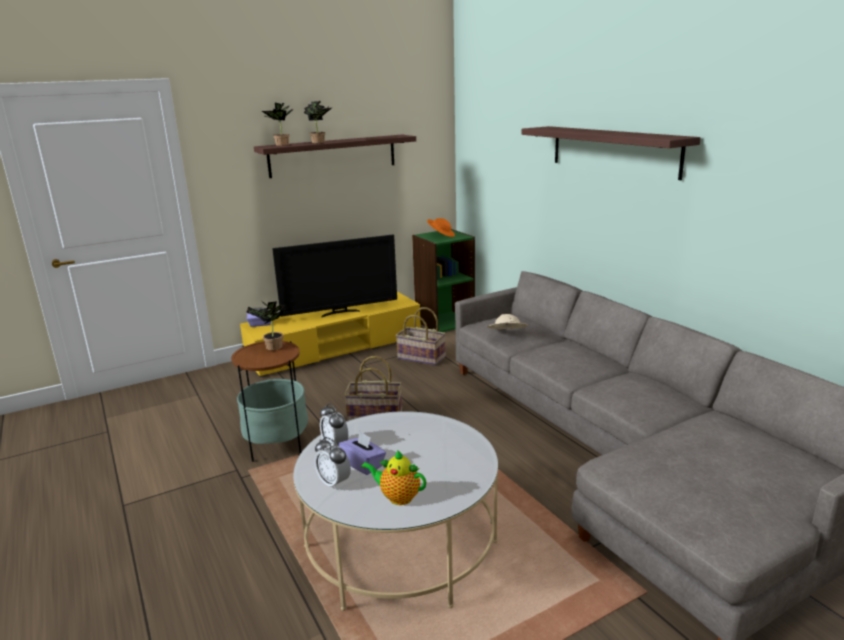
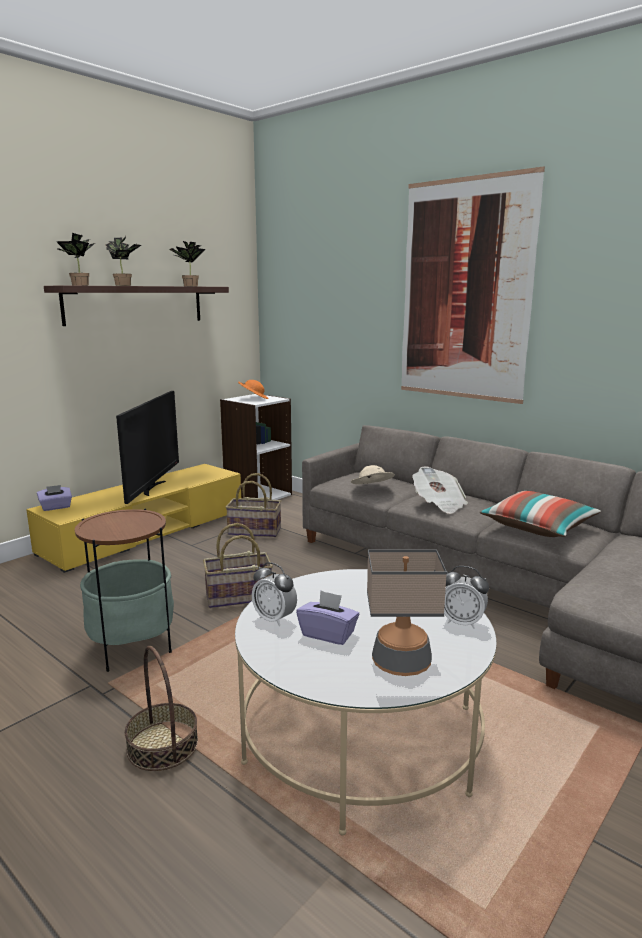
camera: 20 degrees left, 5 degrees down
potted plant [247,301,287,350] -> potted plant moved to [169,241,205,286]
television [272,235,397,317] -> television turned 45 degrees counterclockwise [116,391,179,504]
alarm clock [314,437,351,490] -> alarm clock moved to [444,566,489,629]
teapot [361,450,426,505] -> table lamp [367,550,447,676]
green bookcase [412,229,475,332] -> white bookcase [220,394,292,500]
shelf [521,126,701,180] -> picture [401,166,545,404]
none -> basket [125,646,198,771]
none -> newspaper [412,466,468,514]
none -> pillow [479,491,601,537]

